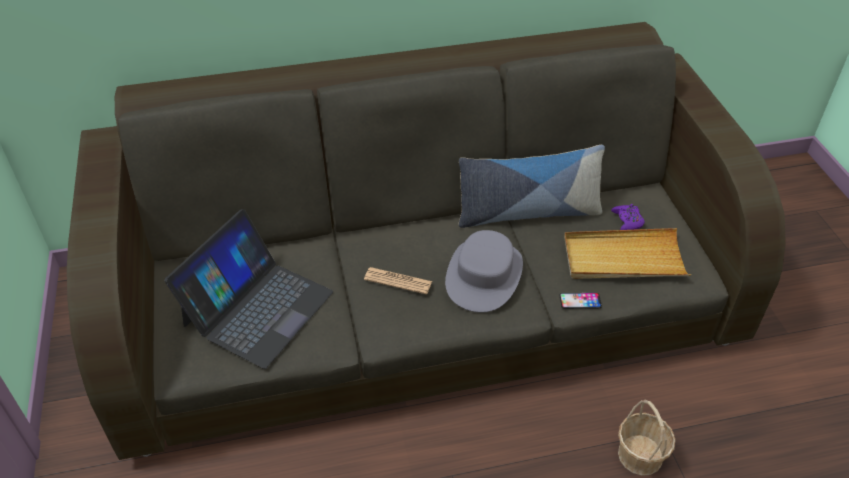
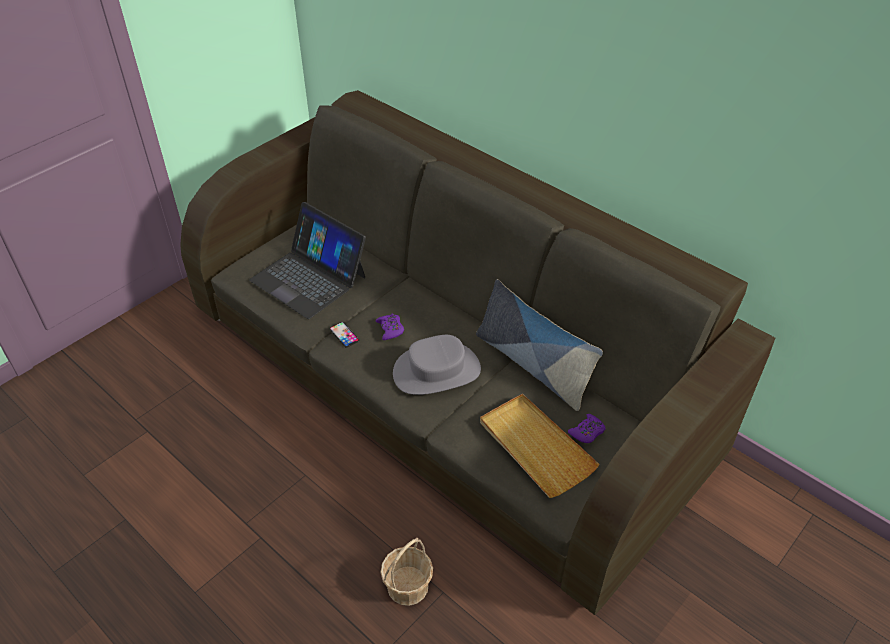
camera: 55 degrees right, 0 degrees up
laptop [164,209,333,369] -> laptop turned 45 degrees clockwise [249,202,366,319]
newspaper [364,267,432,295] -> purple game controller [376,314,404,340]
phone [559,293,602,309] -> phone moved to [329,322,359,348]

